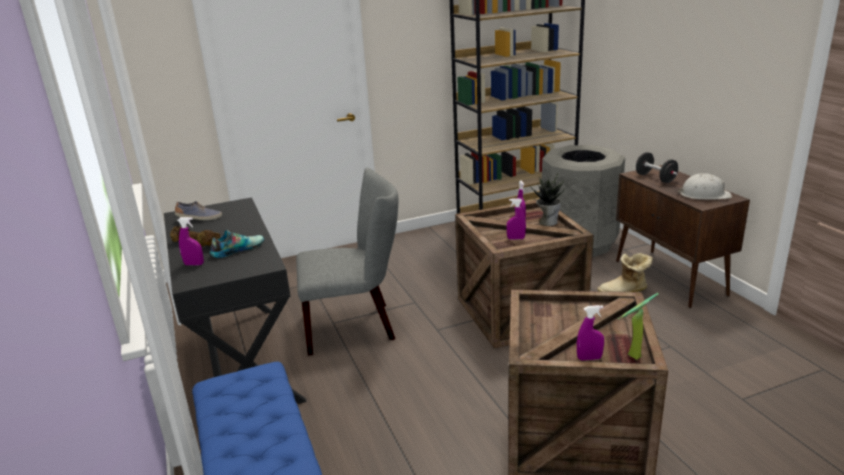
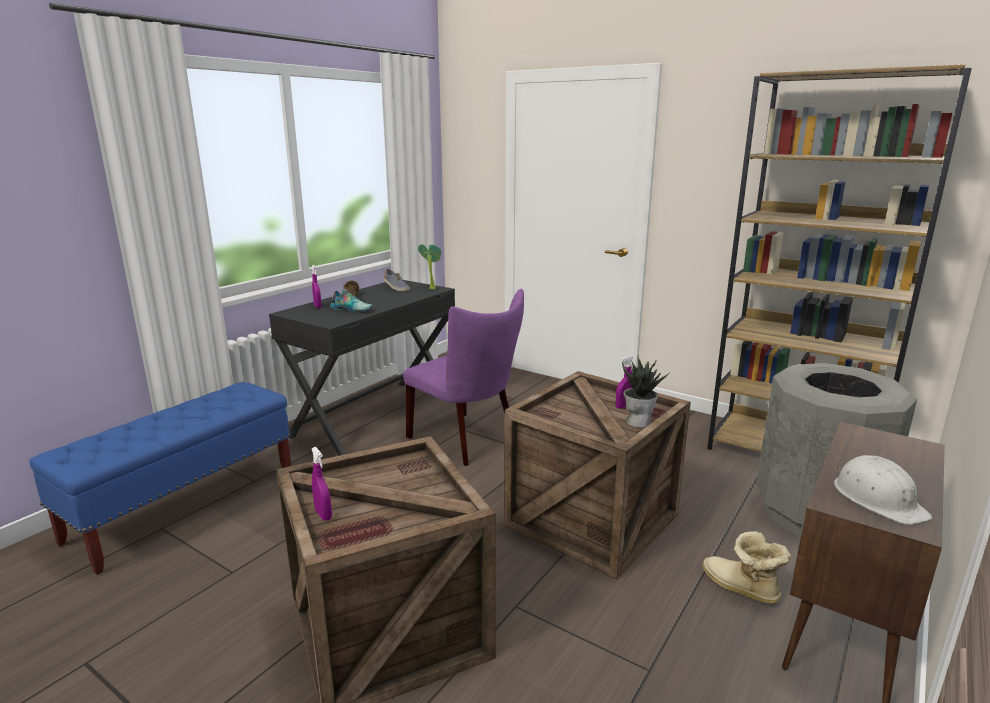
camera: 55 degrees right, 5 degrees down
grey chair [296,168,398,356] -> purple chair [403,289,524,466]
purple spray bottle [506,198,526,240] -> none
potted plant [618,293,659,360] -> potted plant moved to [418,244,441,290]
black dumbbell [636,152,678,183] -> none

